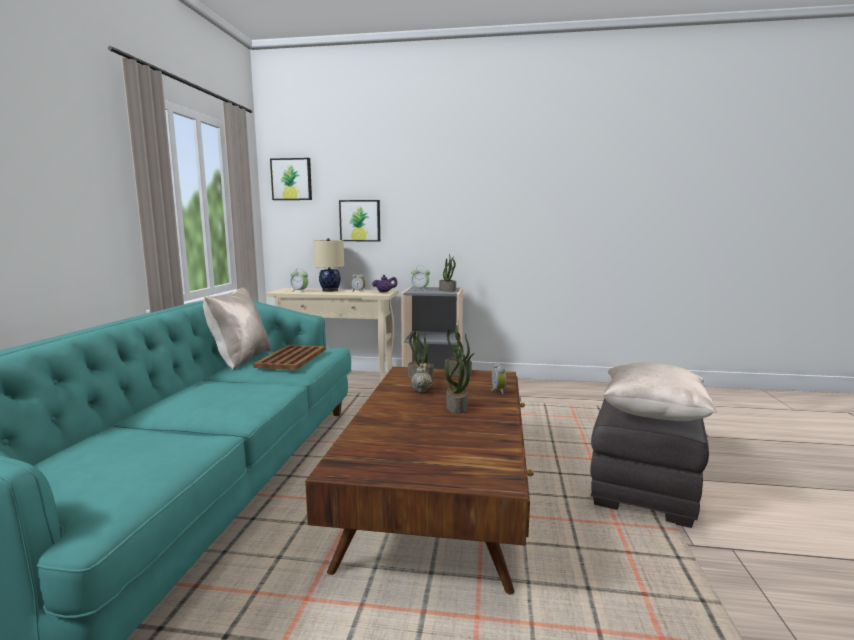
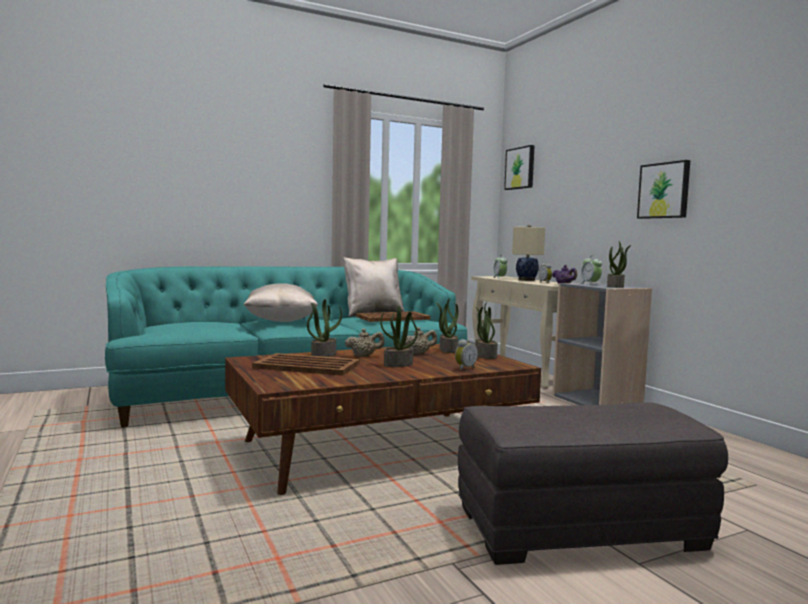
camera: 55 degrees right, 5 degrees down
picture [339,200,380,241] -> picture moved to [637,160,690,219]
beige pillow [603,362,717,421] -> beige pillow moved to [243,283,318,322]
none -> brown tray [252,353,360,376]
none -> potted plant [307,299,342,357]
none -> beige teapot [345,329,384,357]

